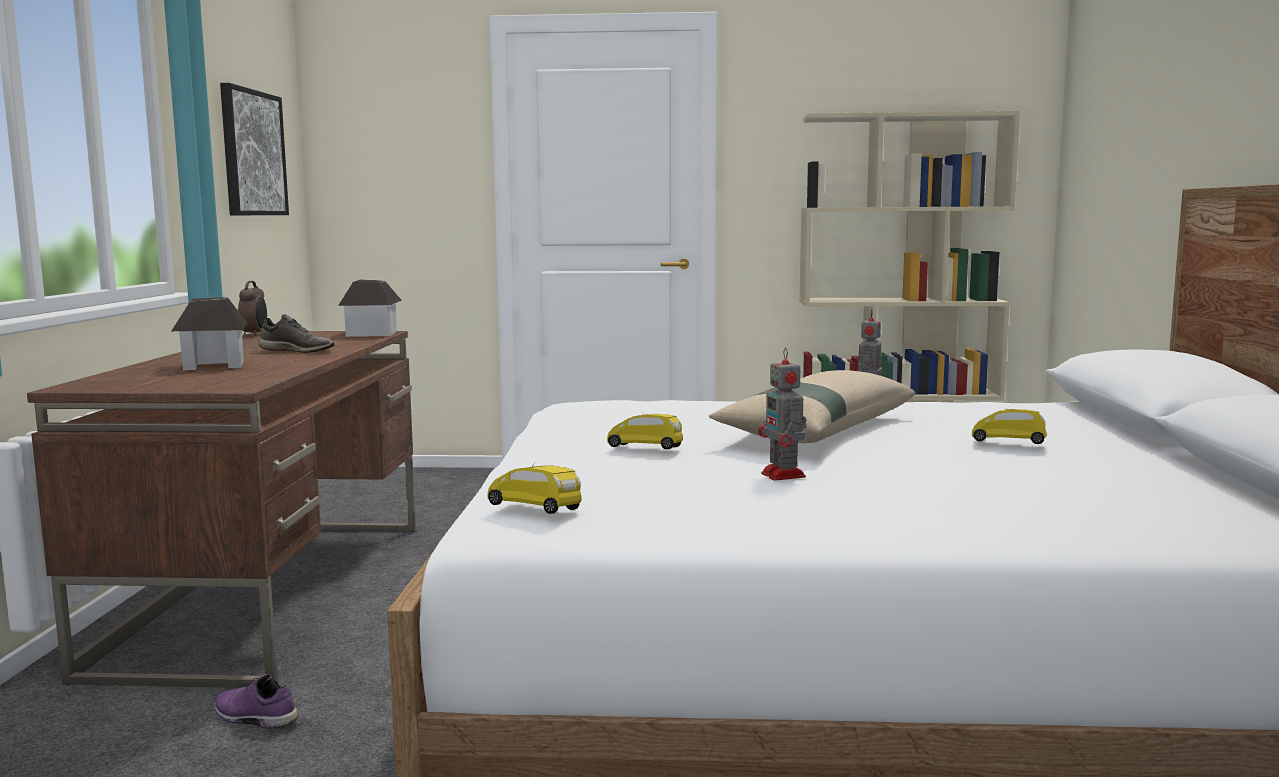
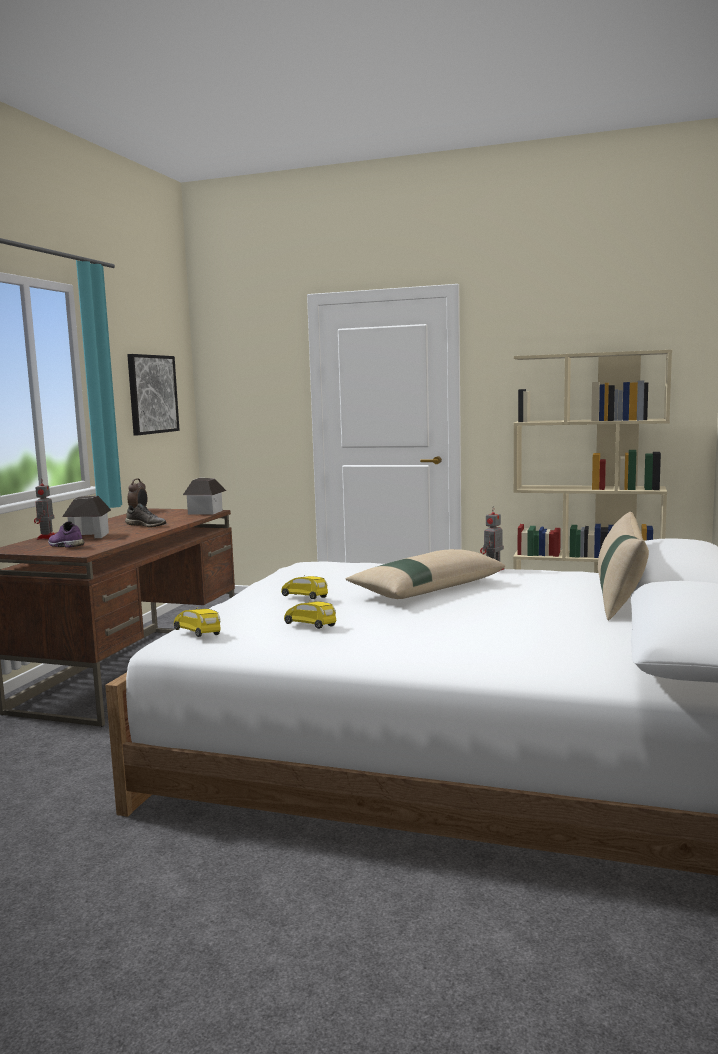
camera: 15 degrees right, 0 degrees up
purple shoe [214,674,299,729] -> purple shoe moved to [48,521,84,548]
toy robot [758,348,807,481] -> toy robot moved to [34,478,55,540]
yellow toy car [972,407,1047,444] -> yellow toy car moved to [284,601,336,629]
none -> beige pillow [598,512,649,621]

